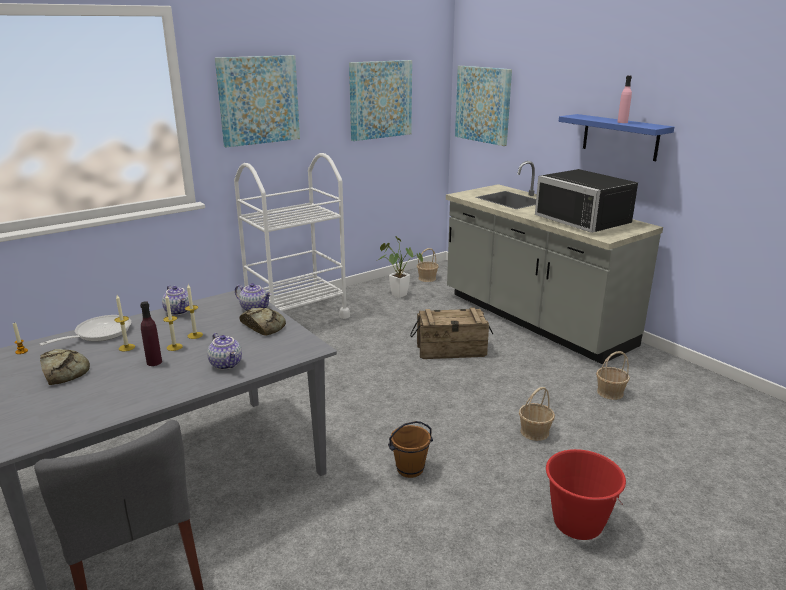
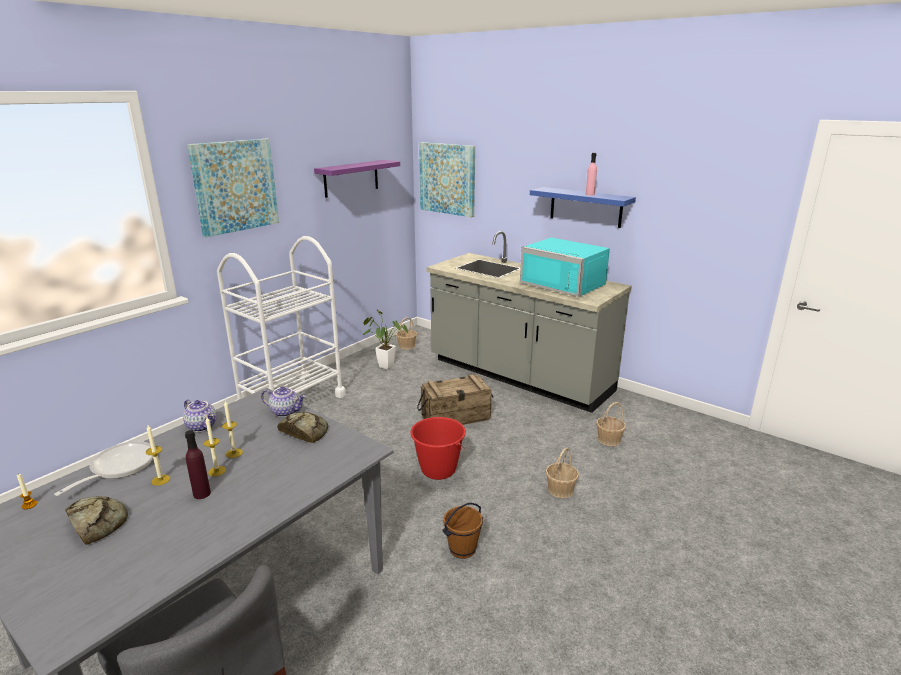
camera: 15 degrees left, 0 degrees up
teapot [207,333,242,370] -> none
picture [349,60,412,141] -> purple shelf [314,160,400,198]
black microwave [535,169,638,233] -> turquoise microwave [520,238,610,297]
red bucket [546,449,626,540] -> red bucket moved to [410,417,466,480]

